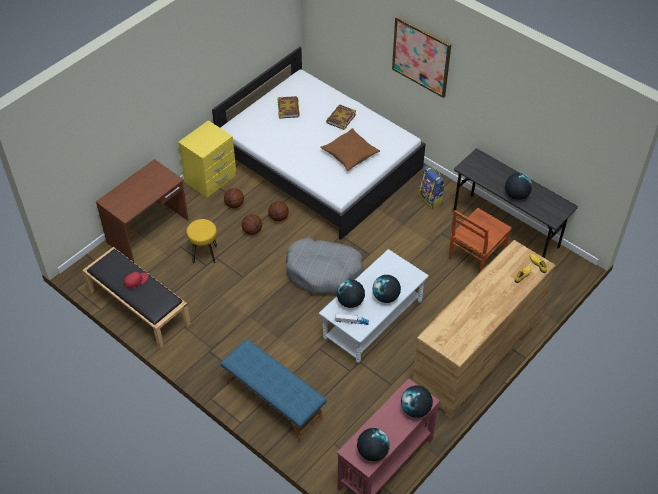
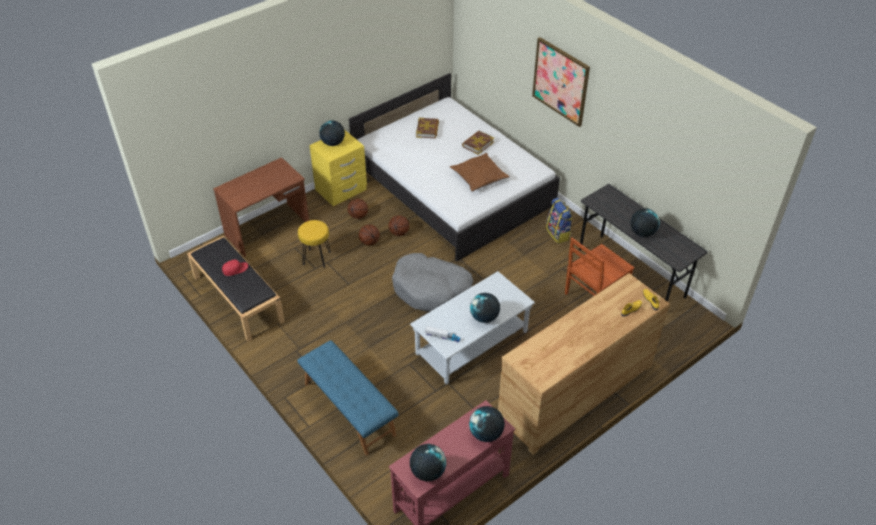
camera: 10 degrees right, 5 degrees down
globe [337,280,365,308] -> globe moved to [319,120,345,146]

